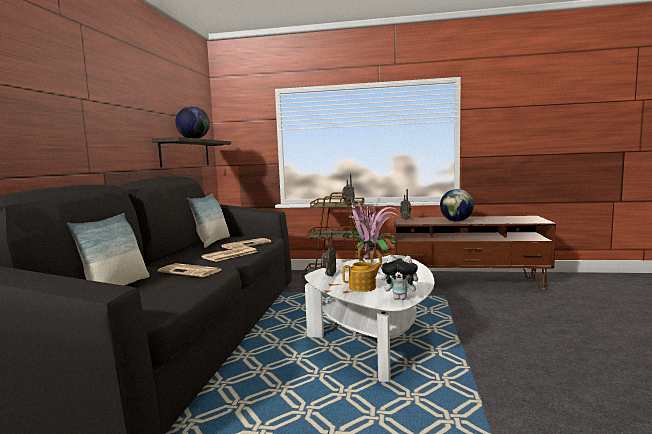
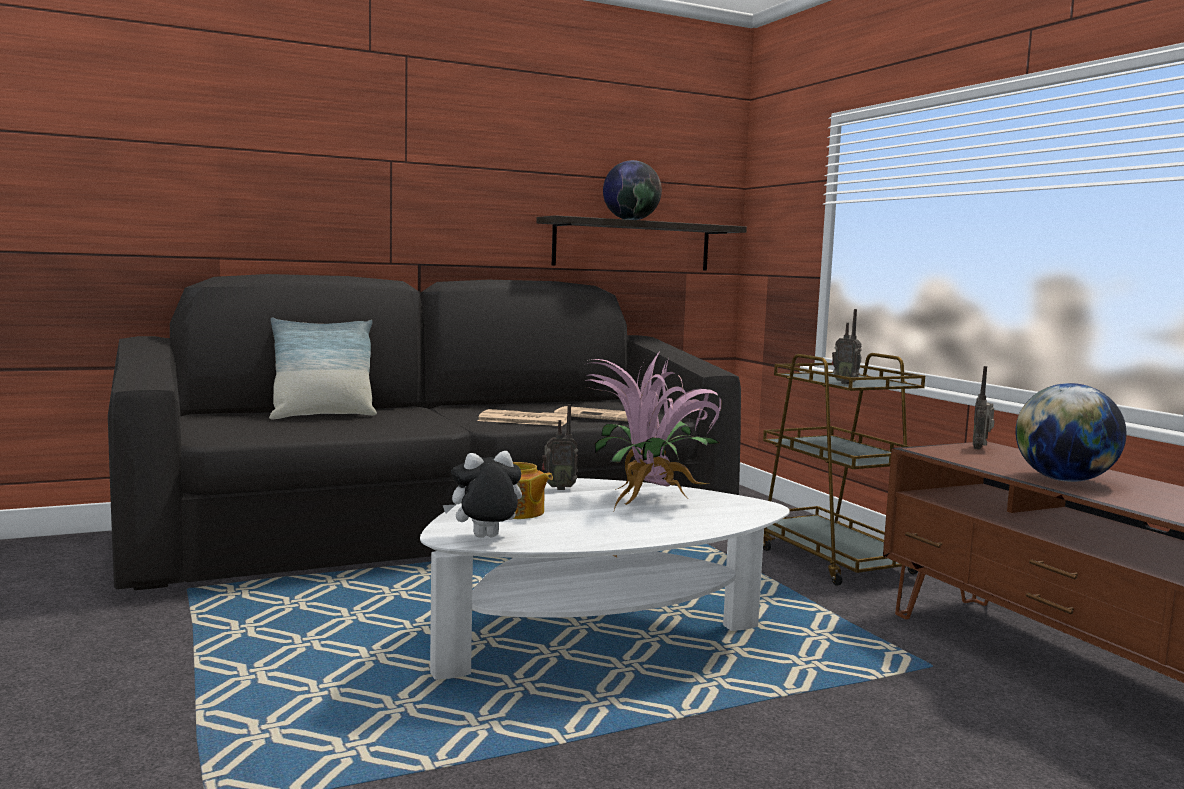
camera: 55 degrees right, 0 degrees up
newspaper [158,263,221,277] -> none
pillow [187,194,230,248] -> none
plush toy [382,255,423,300] -> plush toy turned 90 degrees clockwise [443,451,522,538]

